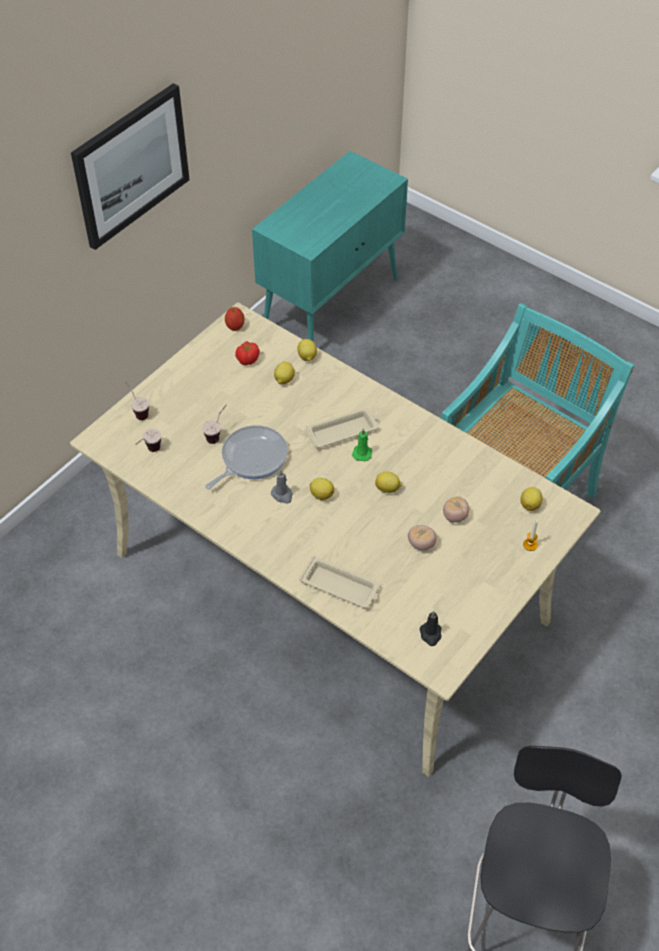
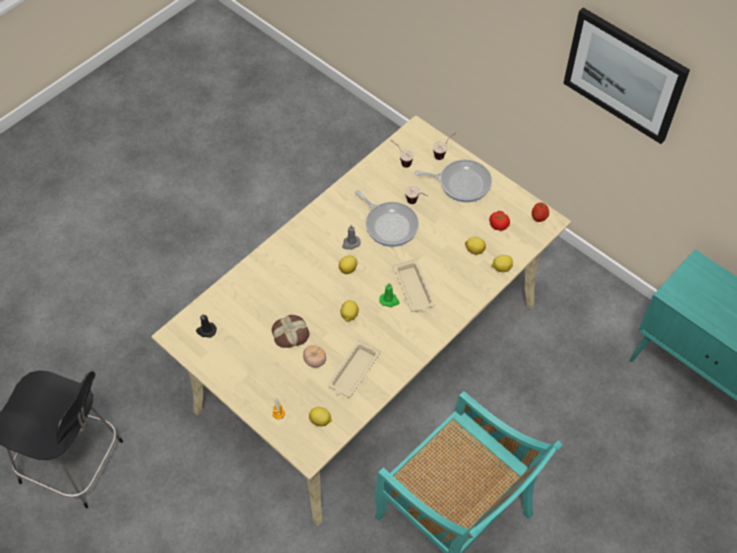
camera: 95 degrees right, 5 degrees up
beige tray [299,556,380,608] -> beige tray moved to [328,339,381,397]
tomato [408,525,436,550] -> bread [272,315,309,348]
none -> frying pan [414,159,492,202]

